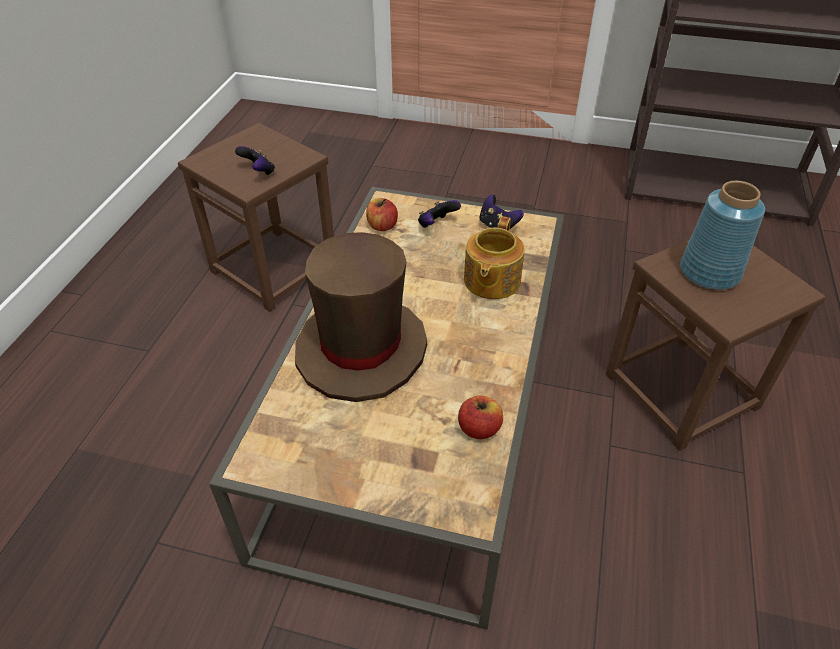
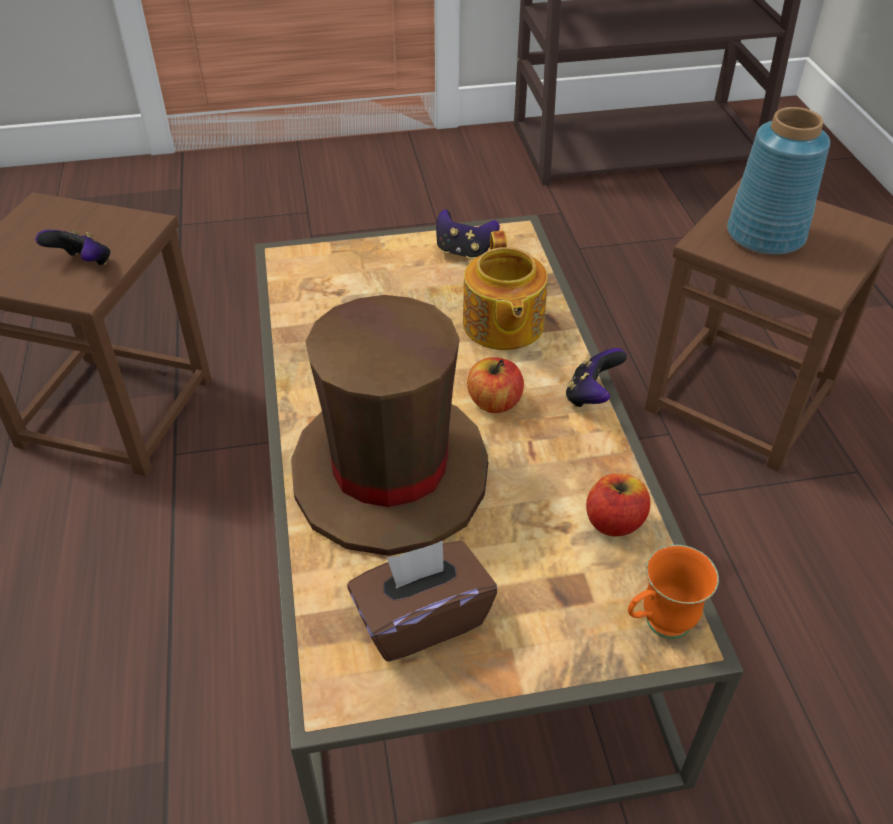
camera: 25 degrees left, 0 degrees up
apple [366,198,398,231] -> apple moved to [467,357,524,413]
game controller [418,200,461,228] -> game controller moved to [565,348,627,407]
none -> brown tissue box [347,541,497,662]
none -> orange mug [628,545,719,639]

